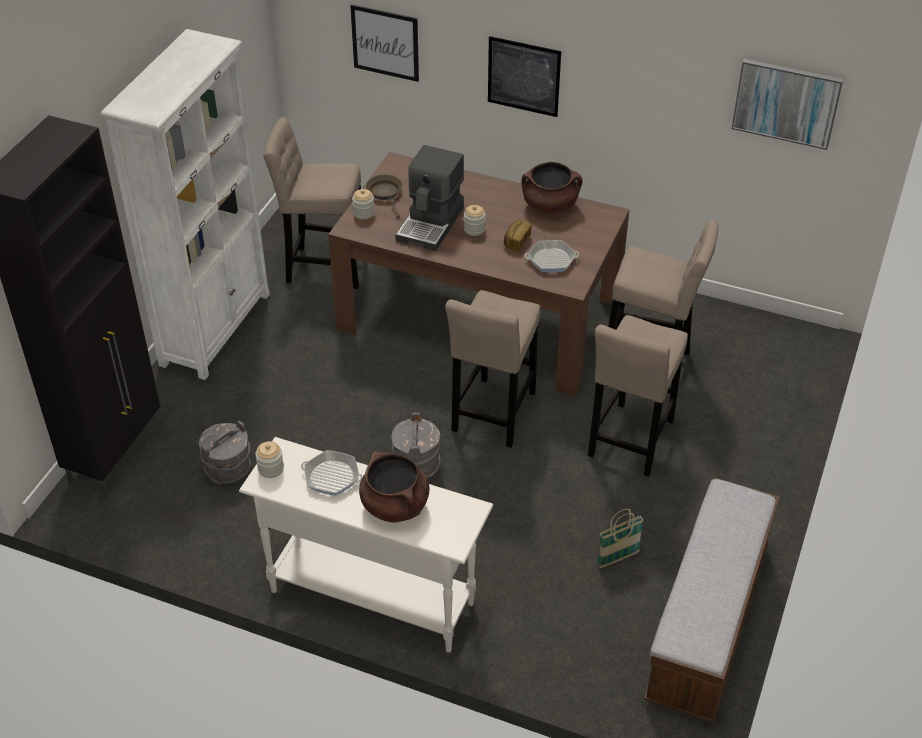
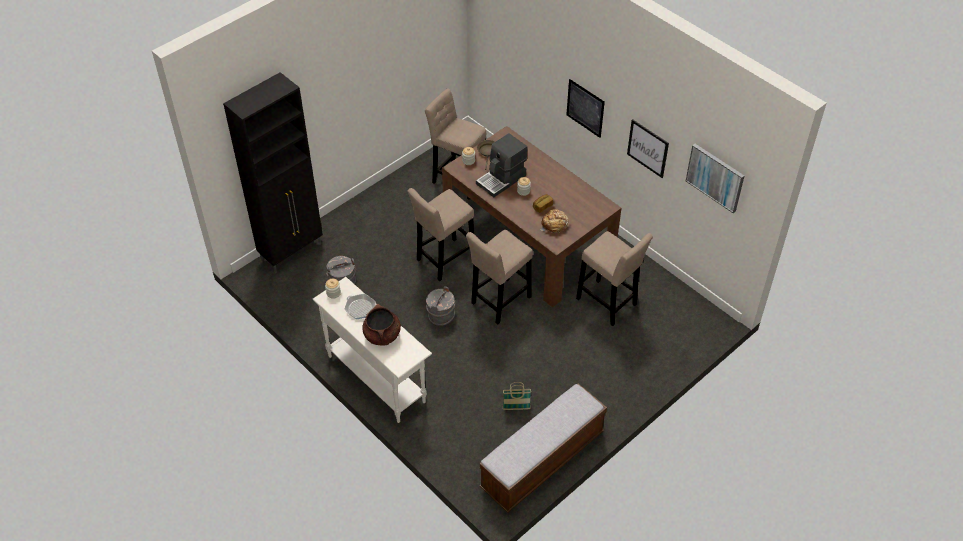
camera: 25 degrees right, 5 degrees up
white bookcase [101,29,270,380] -> none
picture [350,4,419,82] -> picture moved to [627,119,669,178]
brown cooking pot [521,162,582,214] -> none
frying pan [525,240,579,273] -> bread [540,209,569,233]
beige stool [588,315,688,477] -> beige stool moved to [407,188,474,281]

